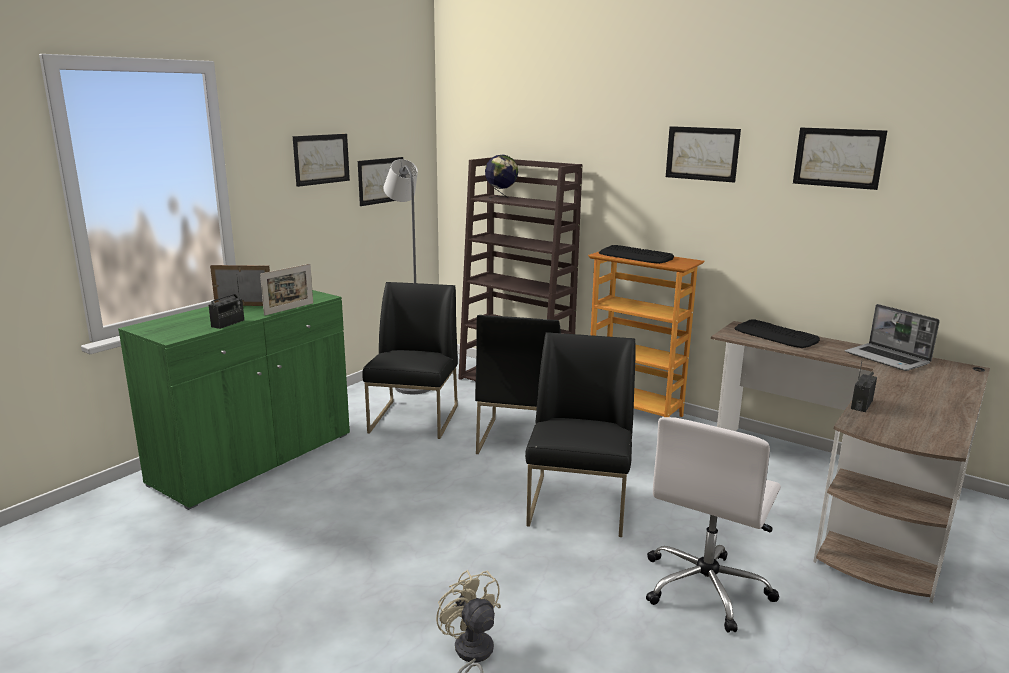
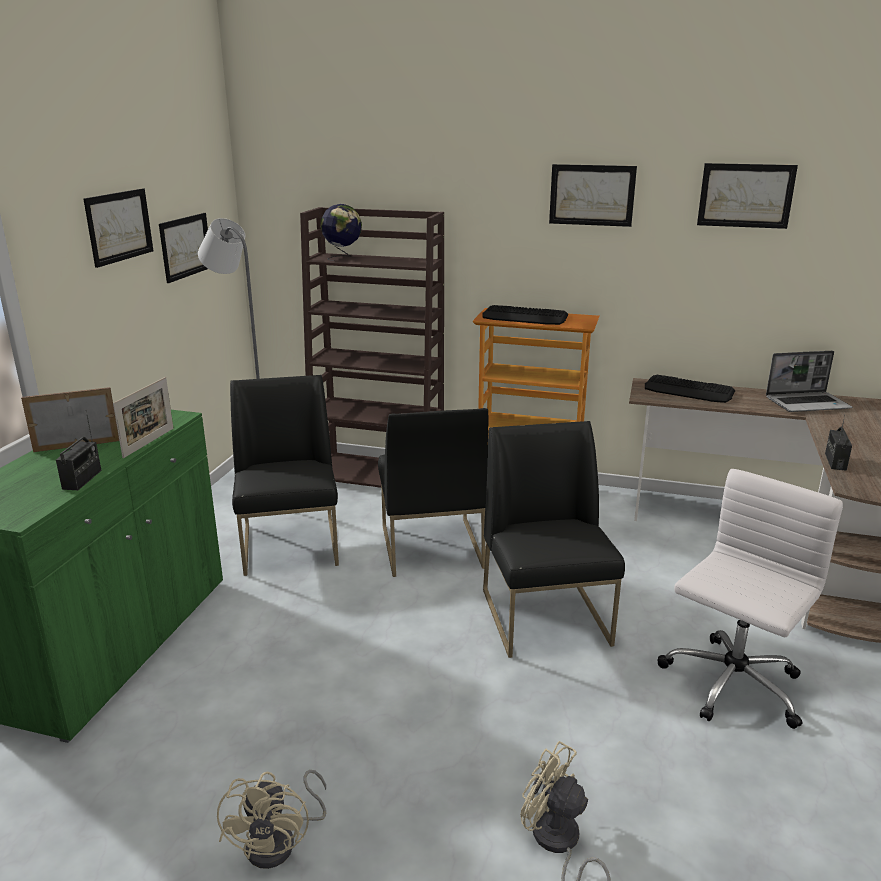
camera: 20 degrees left, 5 degrees up
white office chair [646,417,781,633] -> white office chair turned 150 degrees counterclockwise [657,469,843,729]
laptop [845,304,940,371] -> laptop turned 45 degrees counterclockwise [766,351,852,412]
none -> beige fan [217,770,326,869]

